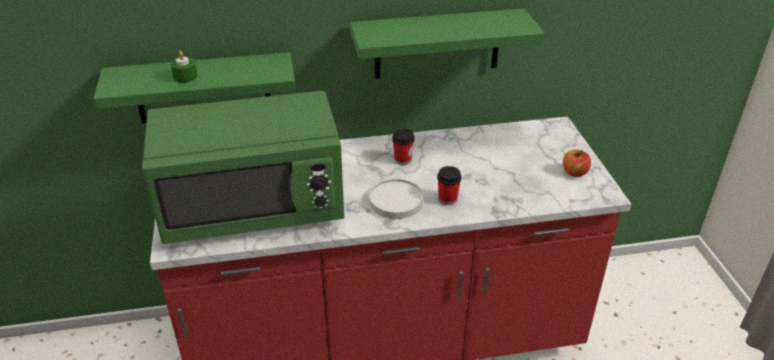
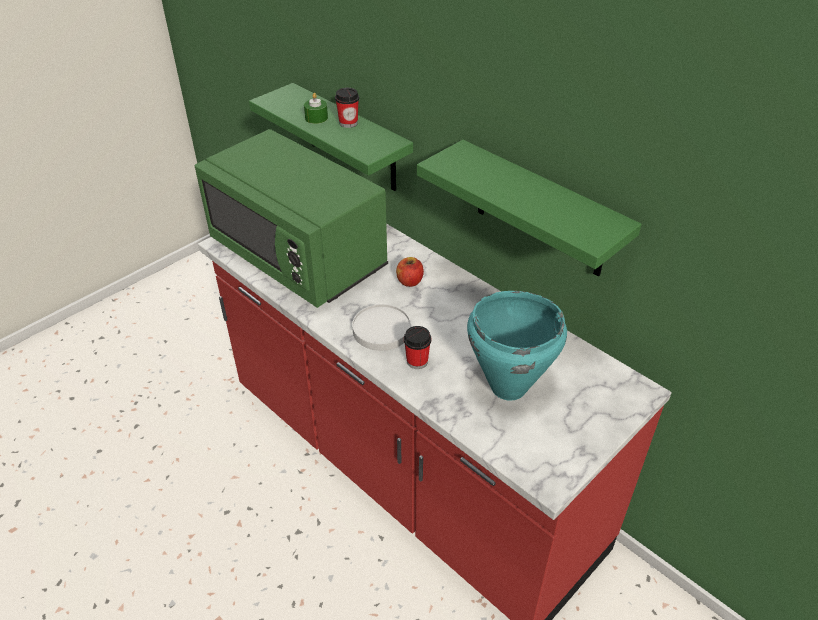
camera: 55 degrees right, 5 degrees up
cup [392,128,415,165] -> cup moved to [335,88,359,128]
apple [563,150,591,177] -> apple moved to [396,257,424,287]
none -> turquoise cooking pot [467,291,567,401]

